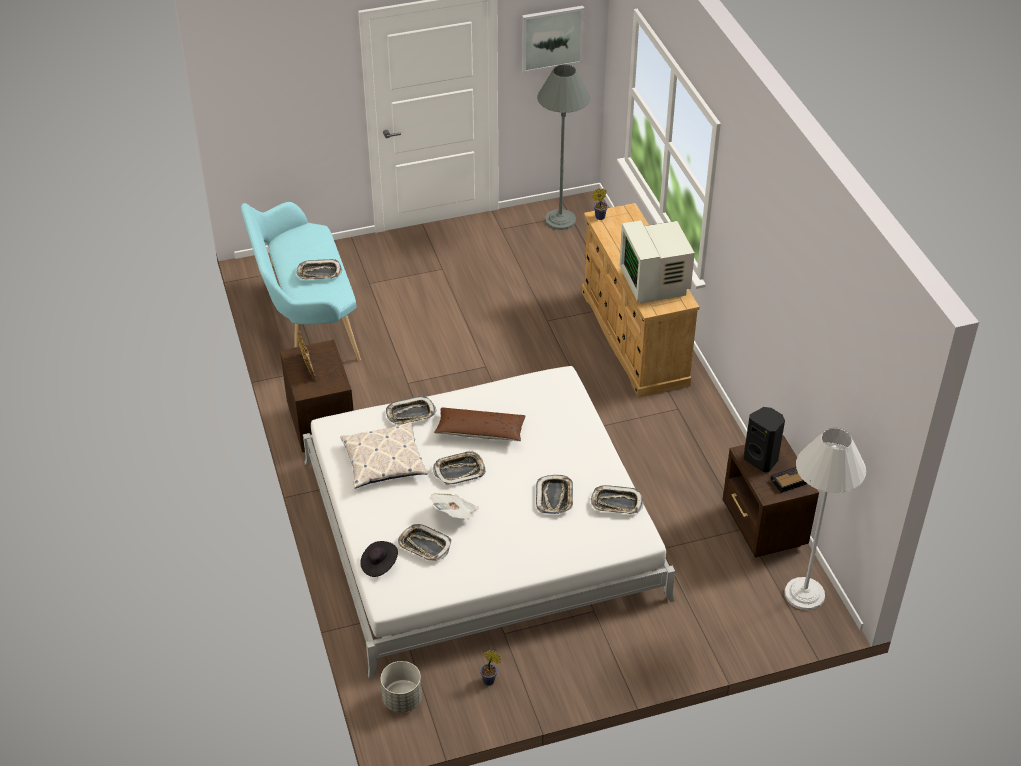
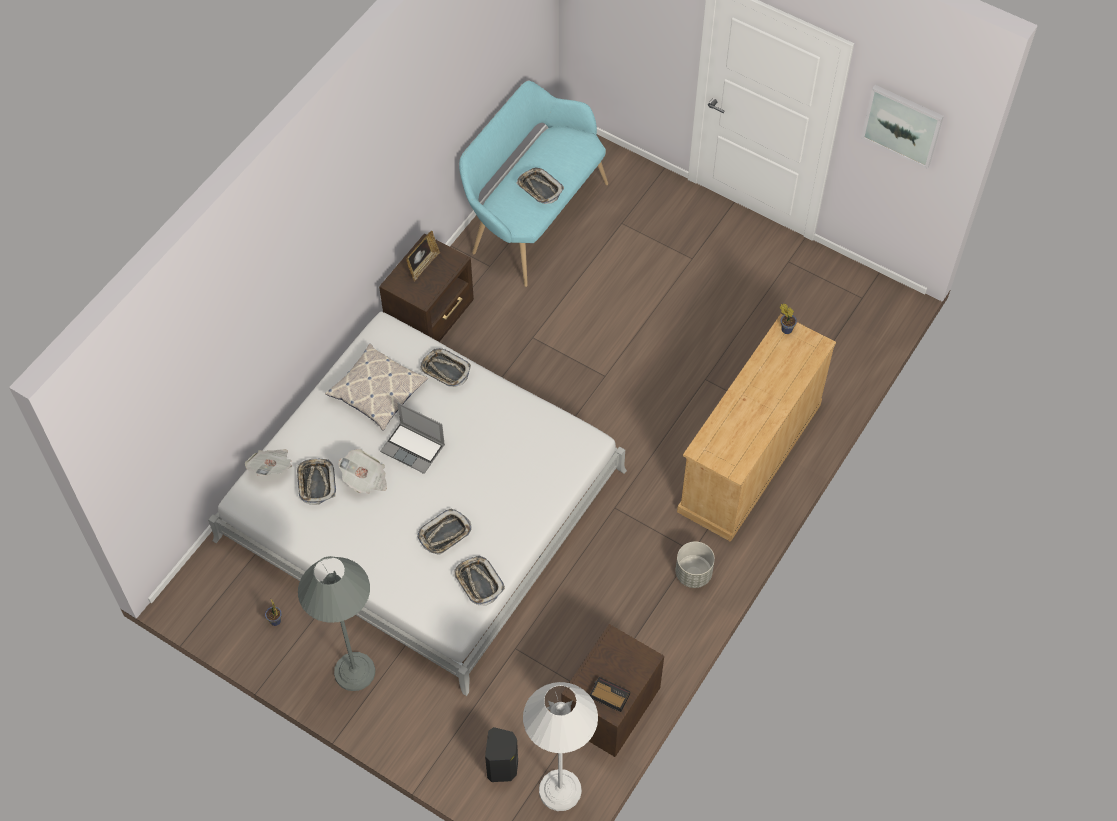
camera: 50 degrees right, 15 degrees up
black hat [360,541,398,577] -> newspaper [245,449,292,476]
grey planter [381,661,422,713] -> grey planter moved to [676,541,715,588]
tray [433,450,486,485] -> laptop [380,402,445,474]
brown pillow [434,407,525,441] -> none
grey floor lamp [537,64,590,230] -> grey floor lamp moved to [298,556,375,691]
monitor [620,220,695,304] -> none
black speaker [744,407,785,472] -> black speaker moved to [485,727,518,782]

